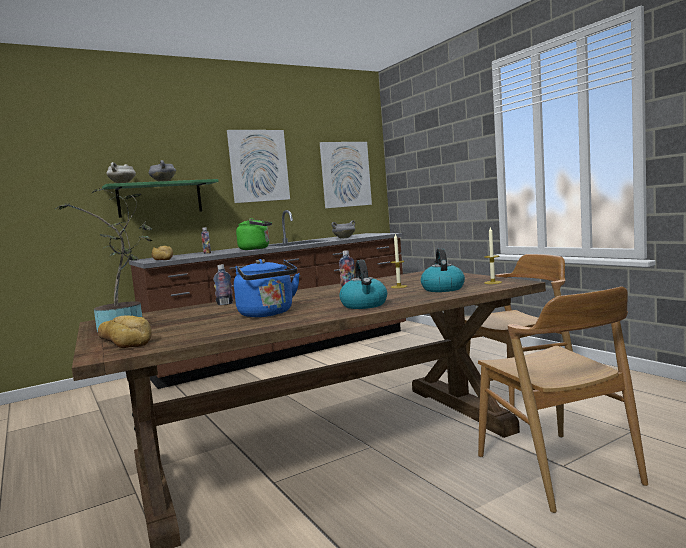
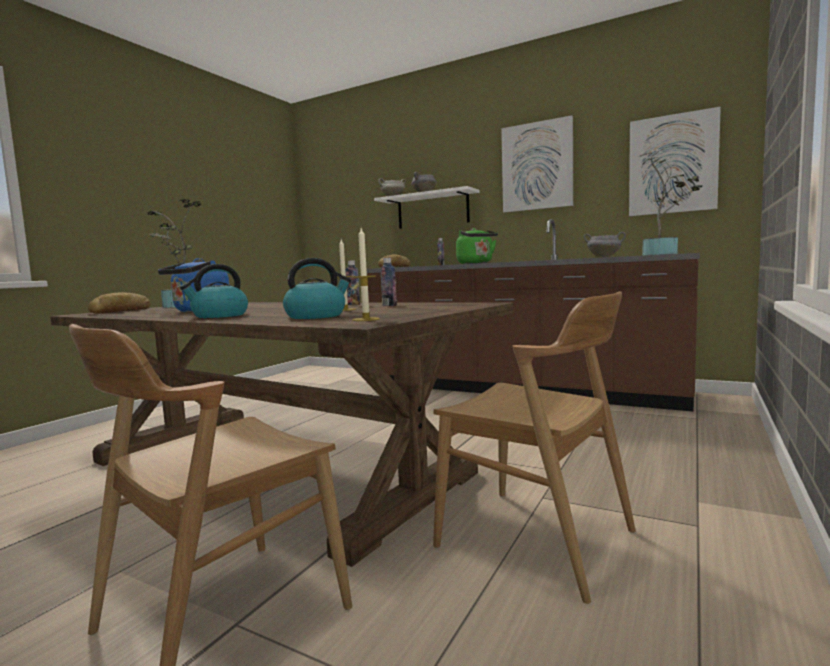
camera: 60 degrees right, 0 degrees up
green shelf [102,179,219,218] -> white shelf [374,186,480,229]
bottle [214,264,233,305] -> bottle moved to [381,258,397,306]
none -> potted plant [640,153,702,256]

